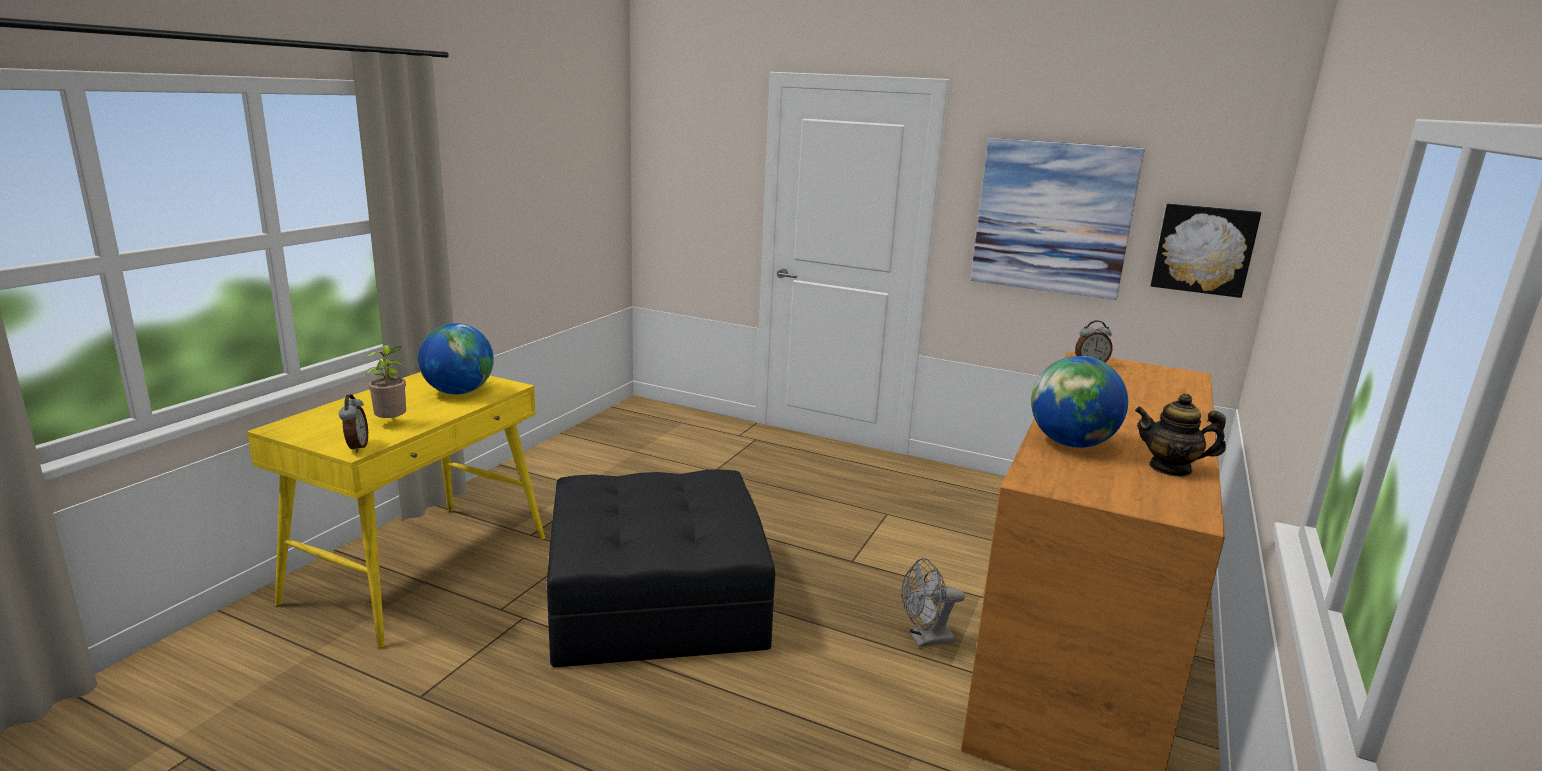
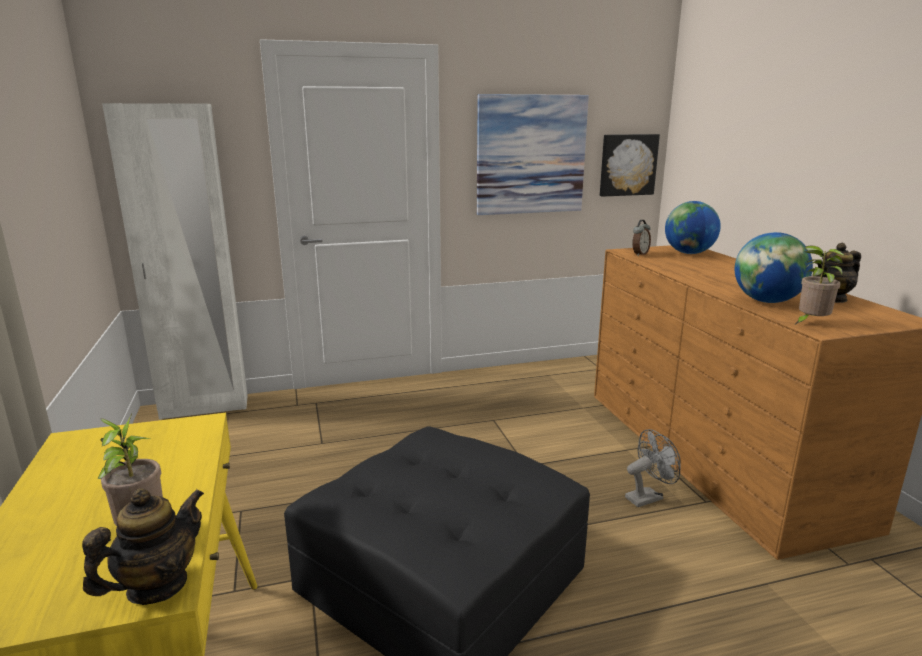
camera: 40 degrees left, 0 degrees up
alarm clock [339,394,368,453] -> teapot [82,488,204,605]
globe [418,323,494,395] -> globe moved to [665,201,721,254]
grey fan [901,558,965,647] -> grey fan turned 150 degrees counterclockwise [625,429,681,507]
none -> white wardrobe [102,103,248,420]
none -> potted plant [796,246,845,324]

